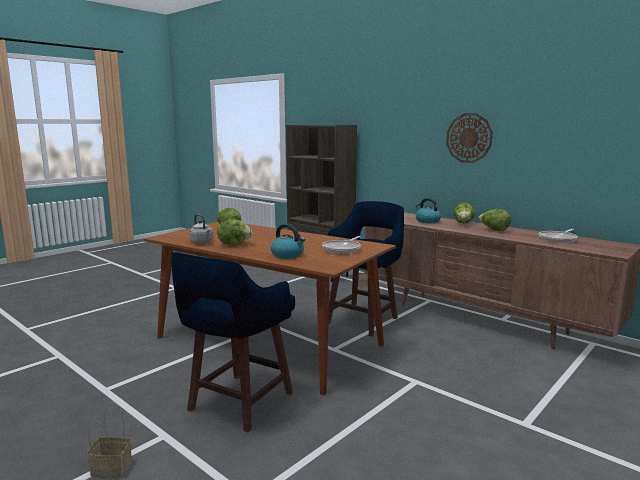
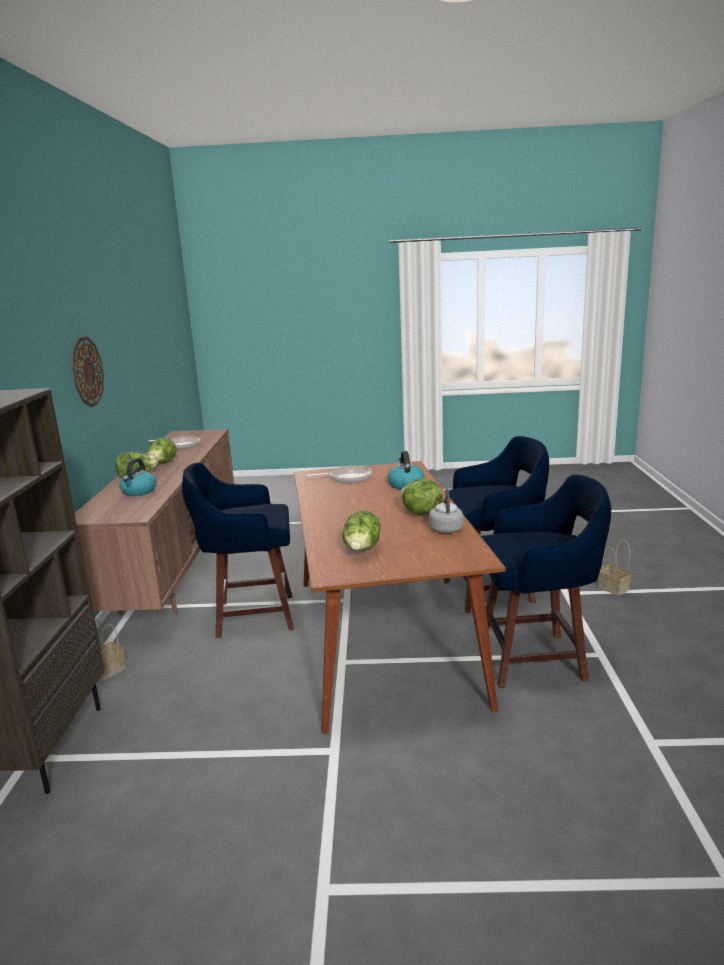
camera: 130 degrees left, 5 degrees up
none -> blue stool [481,474,611,688]

